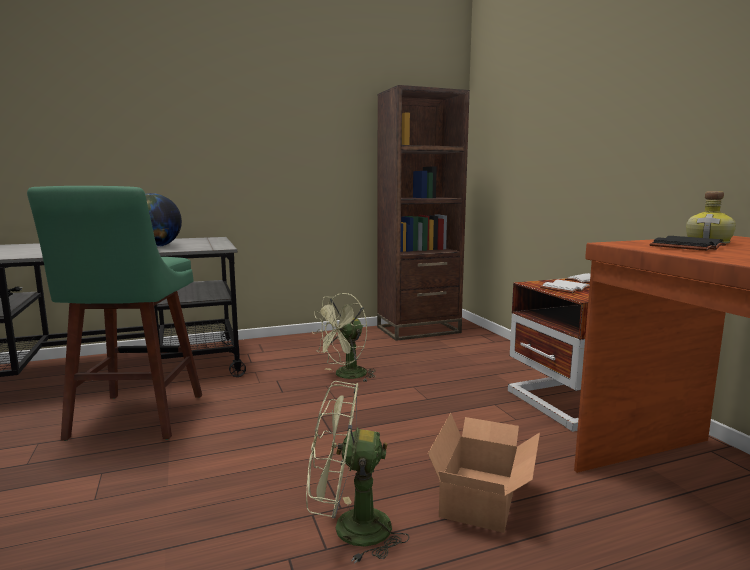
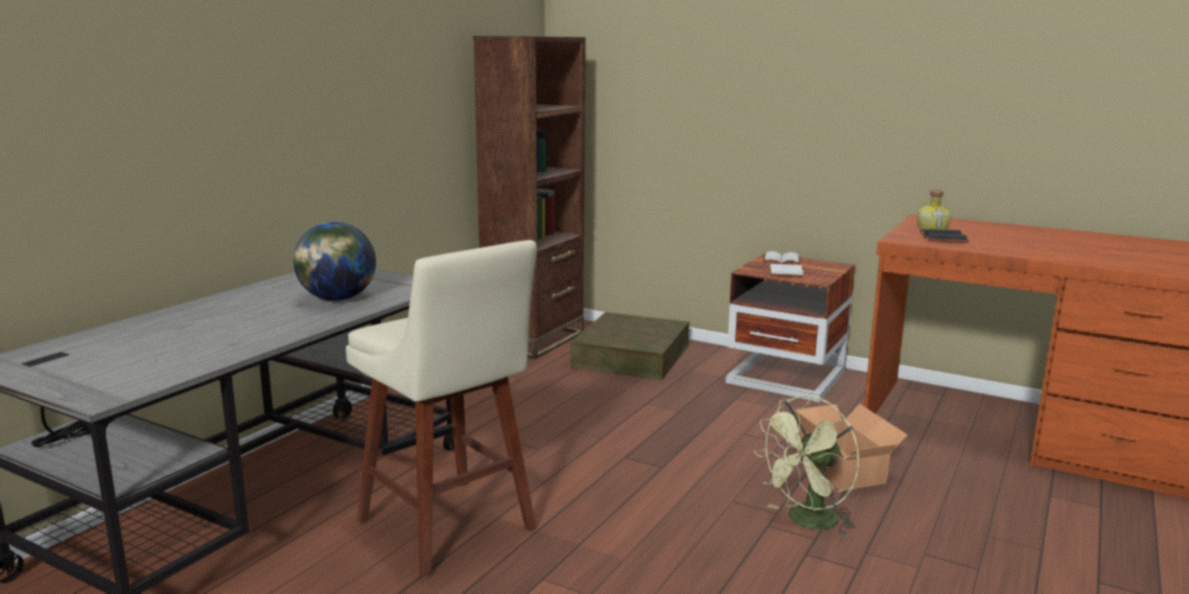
camera: 40 degrees left, 5 degrees up
green stool [27,186,202,441] -> beige stool [346,240,537,577]
green fan [312,293,376,382] -> none
none -> brown storage box [571,312,689,380]

